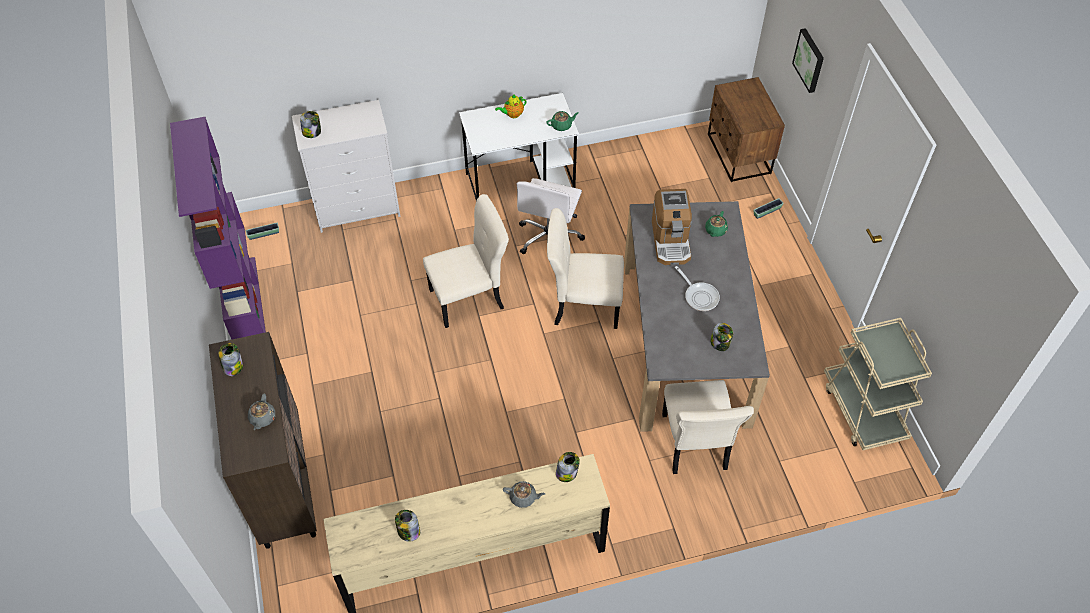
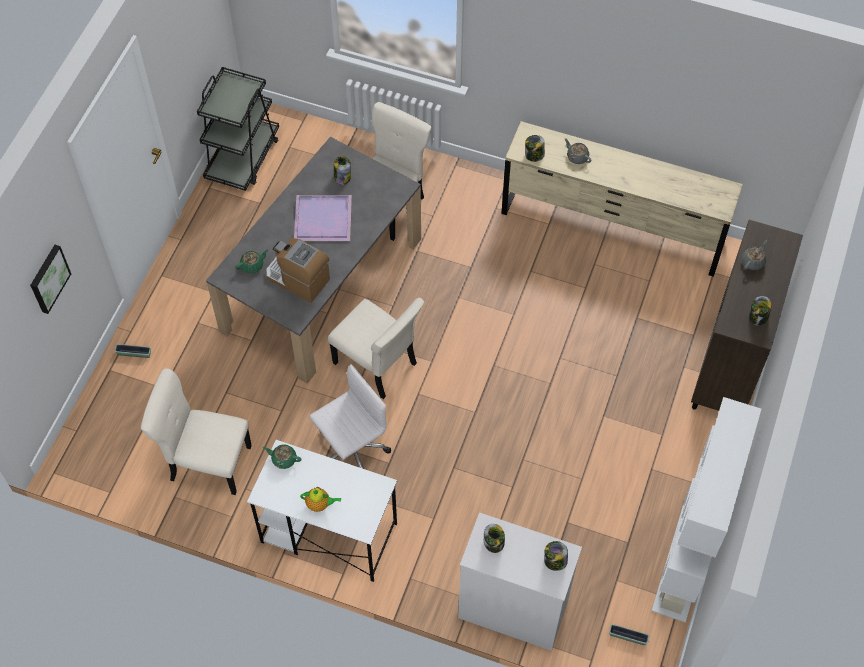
camera: 145 degrees left, 5 degrees up
purple bookcase [170,117,266,340] -> white bookcase [652,397,761,623]
jar [395,510,420,542] -> jar moved to [484,524,505,553]
beige chair [423,194,509,328] -> beige chair moved to [141,368,252,495]
coffee machine [652,189,692,265] -> coffee machine turned 90 degrees counterclockwise [266,238,330,303]
frying pan [675,266,720,311] -> purple tray [294,195,352,241]
brown nightstand [708,77,785,182] -> none
beige cart [824,318,932,450] -> black cart [197,67,279,191]

